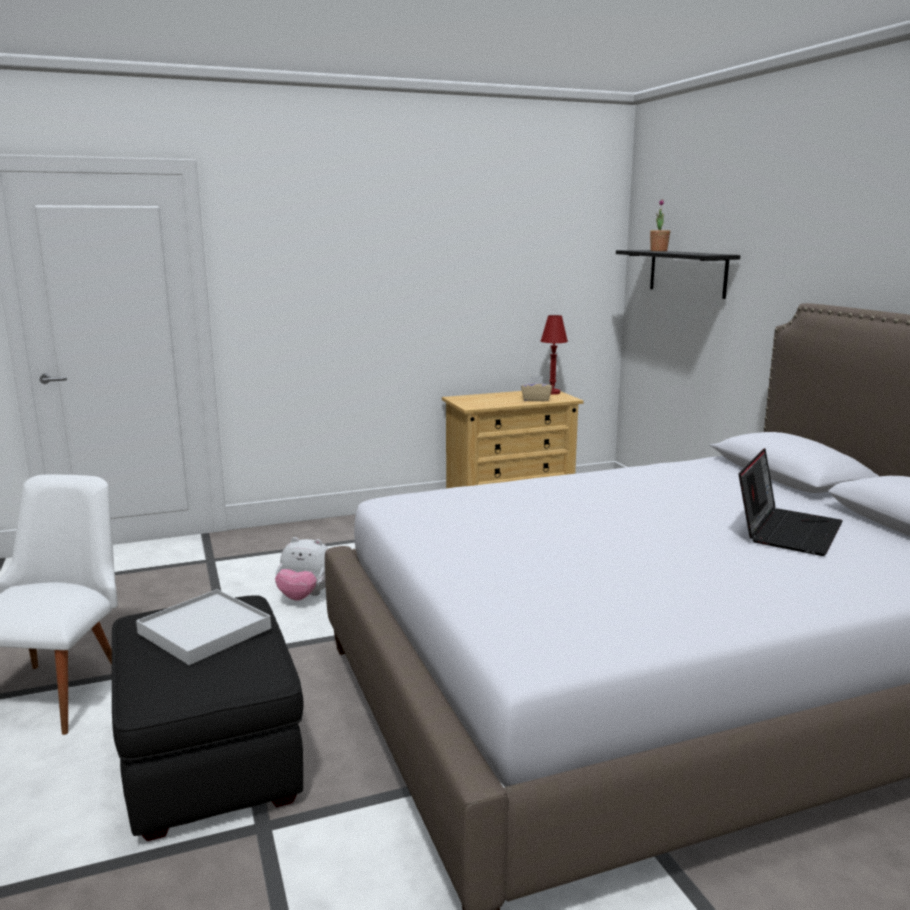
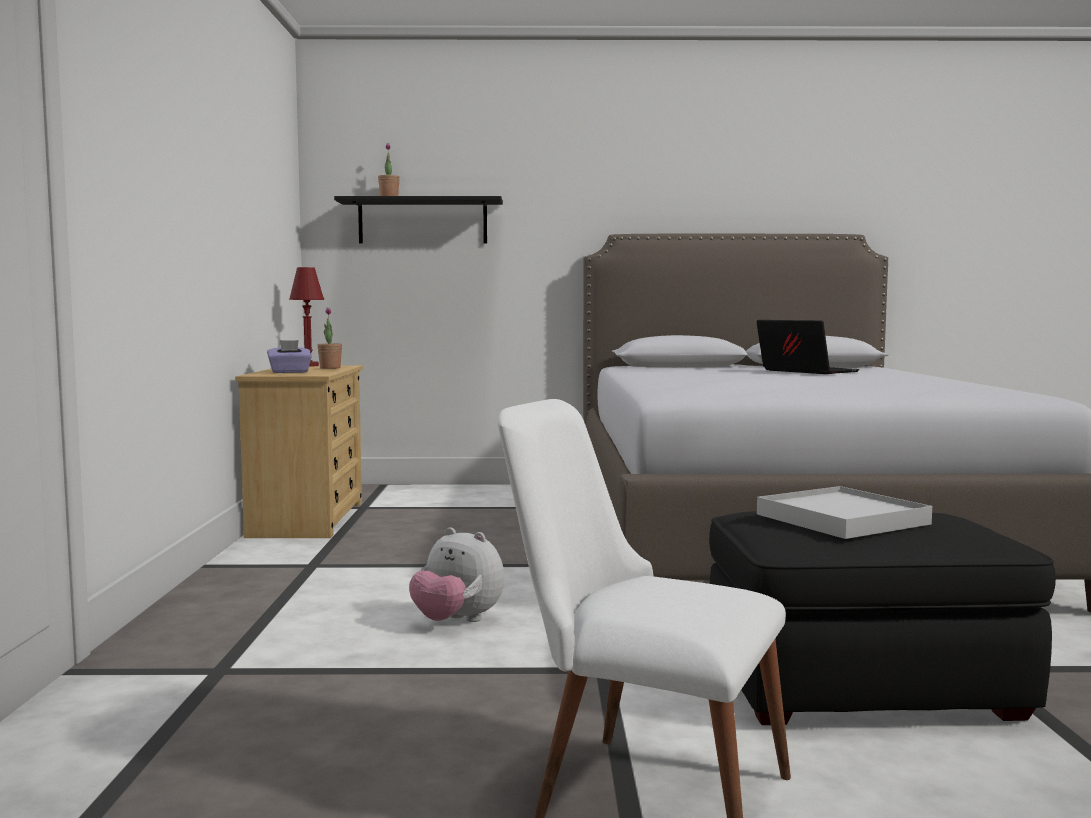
camera: 70 degrees left, 10 degrees down
plush toy [275,537,328,601] -> plush toy turned 90 degrees clockwise [409,527,504,622]
beige tissue box [521,376,552,401] -> potted plant [317,307,342,369]
none -> purple tissue box [267,340,312,373]

